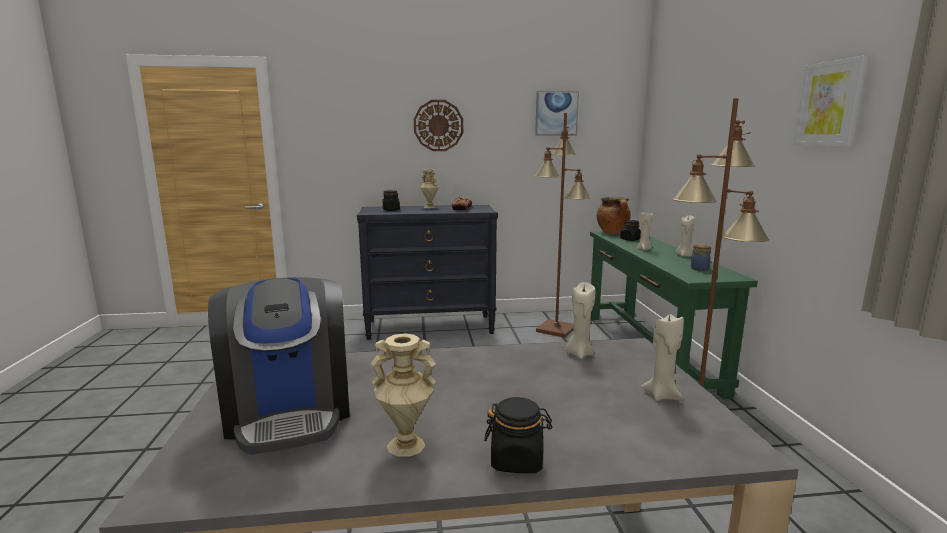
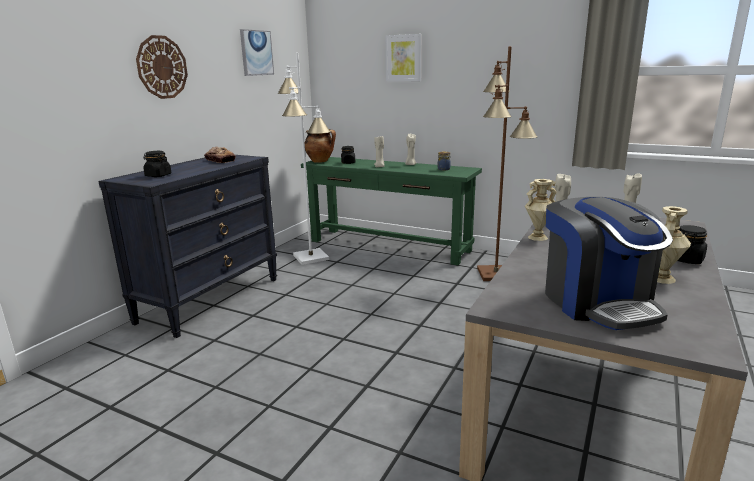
camera: 55 degrees left, 5 degrees up
coffee machine [208,277,350,455] -> coffee machine turned 60 degrees clockwise [545,197,673,330]
beige vase [420,169,439,208] -> beige vase moved to [525,179,557,241]
brown floor lamp [535,113,591,338] -> white floor lamp [278,53,331,265]
picture [794,56,868,147] -> picture moved to [385,34,422,82]

